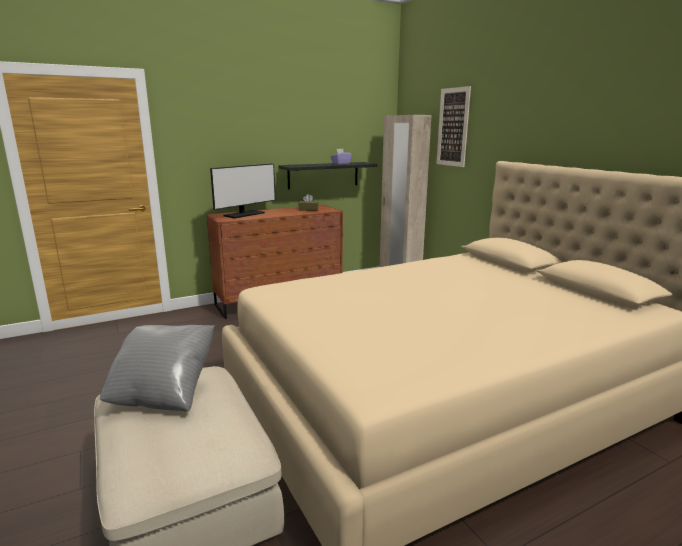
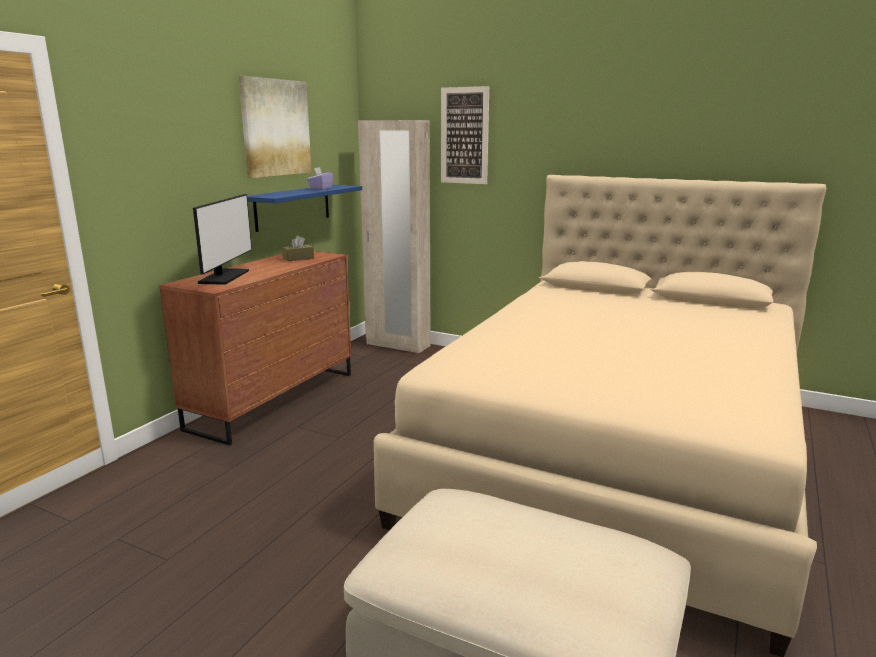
camera: 35 degrees left, 0 degrees up
grey pillow [100,325,215,411] -> none
black shelf [279,162,378,189] -> blue shelf [247,185,362,232]
none -> picture [239,76,312,178]

